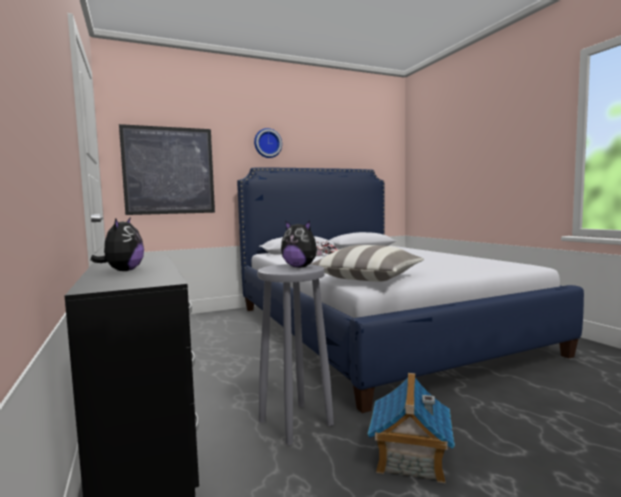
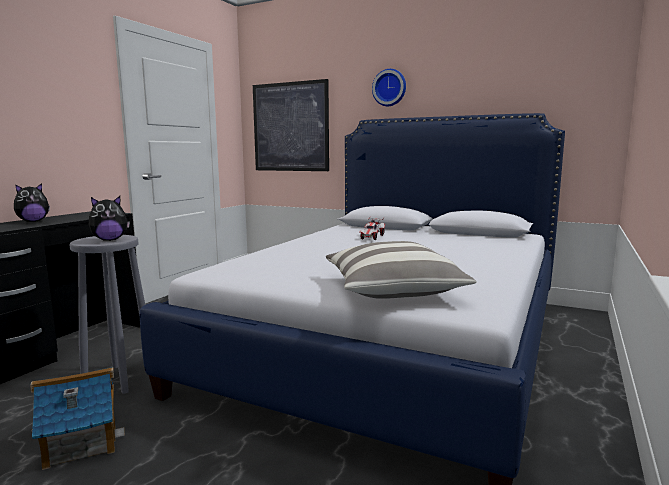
camera: 50 degrees right, 5 degrees up
plush toy [281,220,323,268] -> plush toy turned 105 degrees counterclockwise [89,196,130,241]
pillow [311,245,424,282] -> pillow moved to [326,241,477,299]

